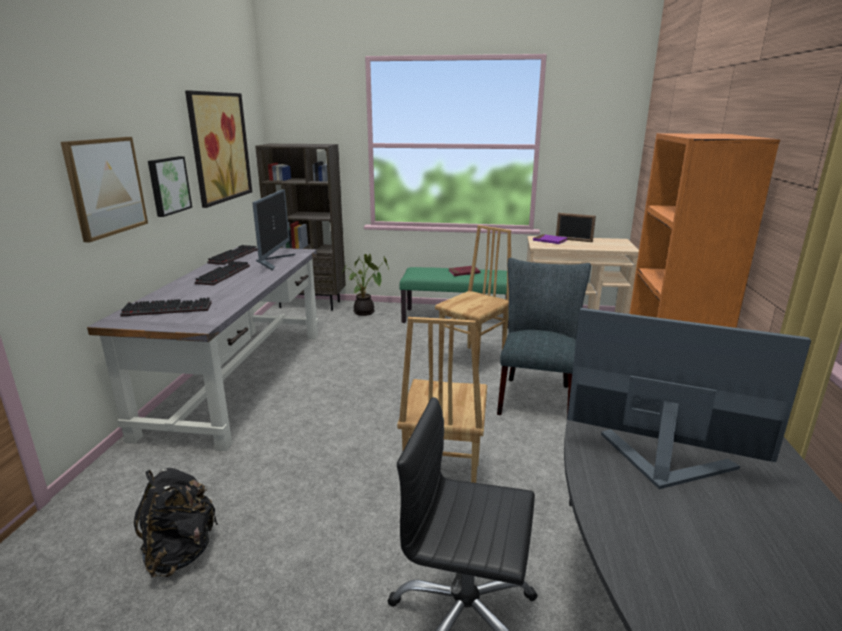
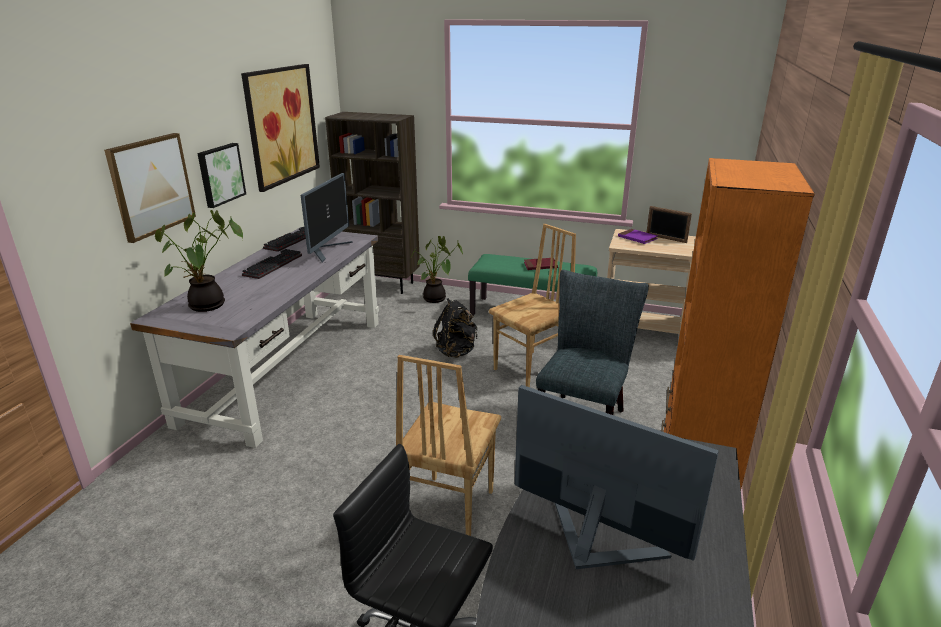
camera: 10 degrees right, 5 degrees up
keyboard [120,297,212,317] -> potted plant [155,210,243,312]
black backpack [134,468,218,577] -> black backpack moved to [433,298,477,358]

